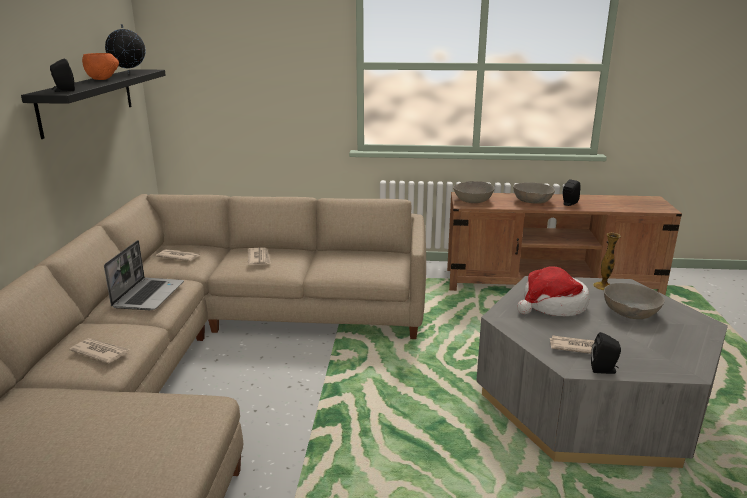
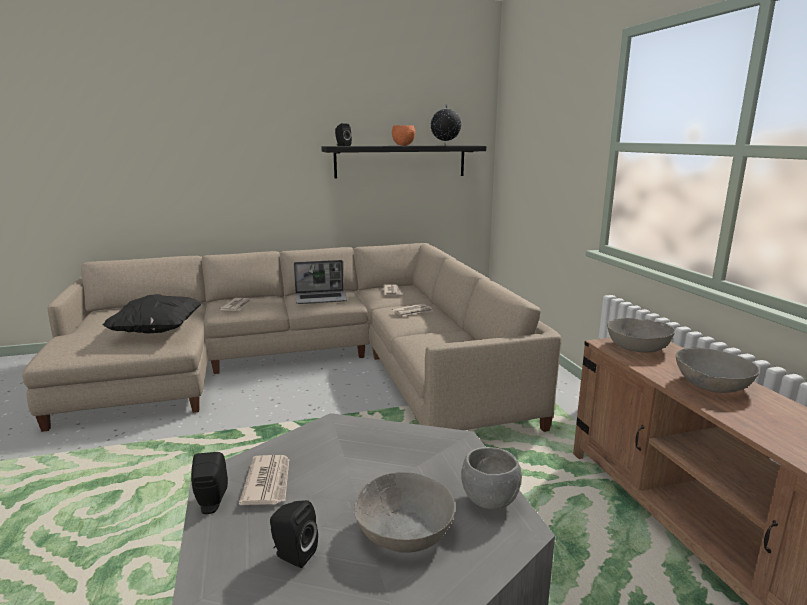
camera: 70 degrees right, 5 degrees down
hat [517,266,590,316] -> none
black speaker [563,179,581,206] -> black speaker moved to [270,500,318,568]
vase [593,233,621,290] -> grey bowl [461,447,522,510]
none -> black pillow [102,294,201,334]

